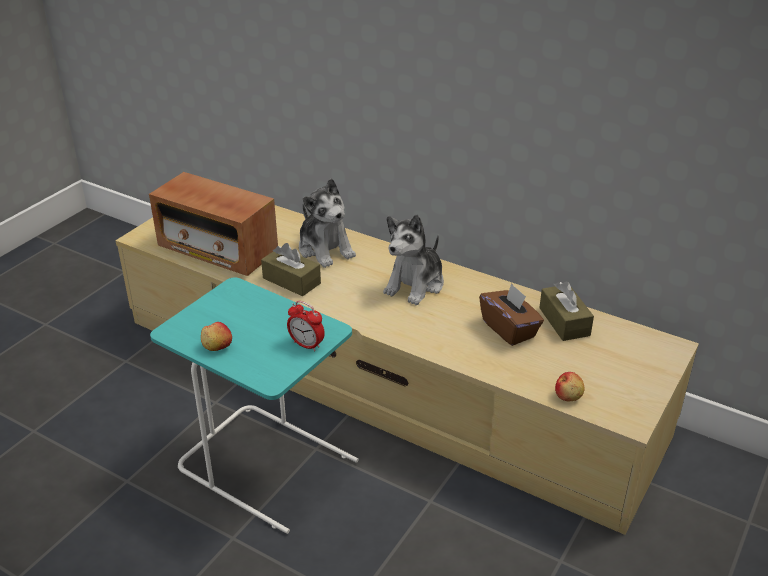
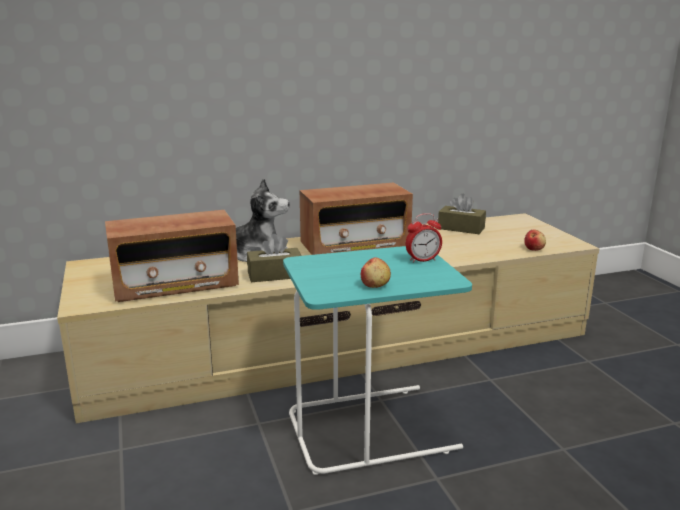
camera: 50 degrees left, 15 degrees down
plush toy [383,214,444,305] -> radio [300,182,413,255]
brown tissue box [479,283,544,346] -> none

